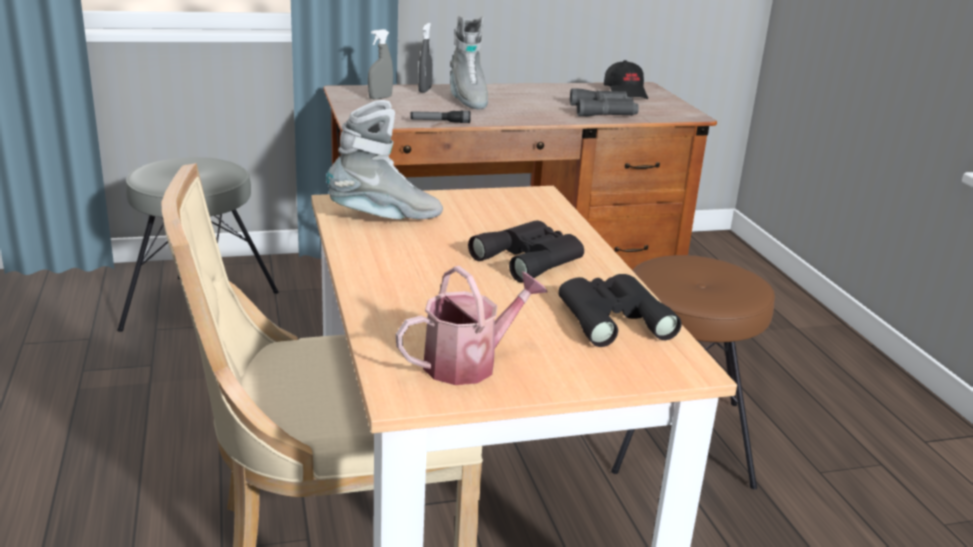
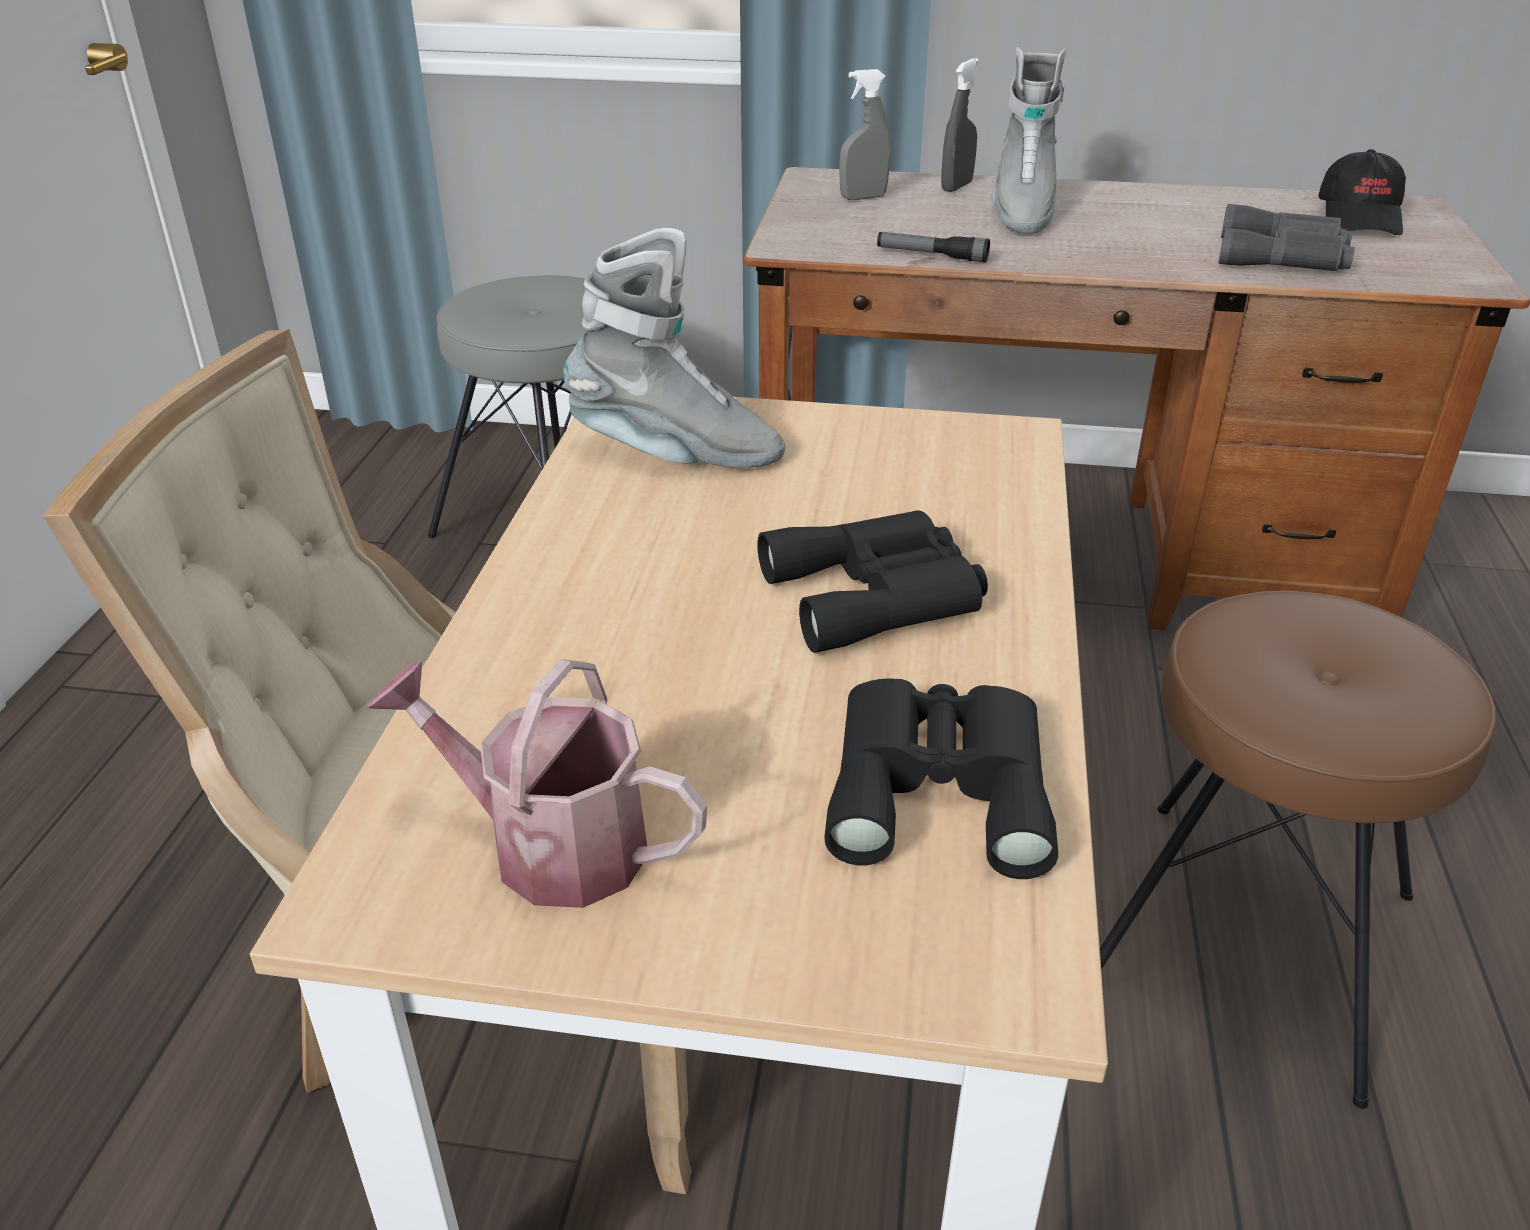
camera: 25 degrees right, 10 degrees up
watering can [396,266,548,385] -> watering can turned 150 degrees counterclockwise [367,659,707,908]

